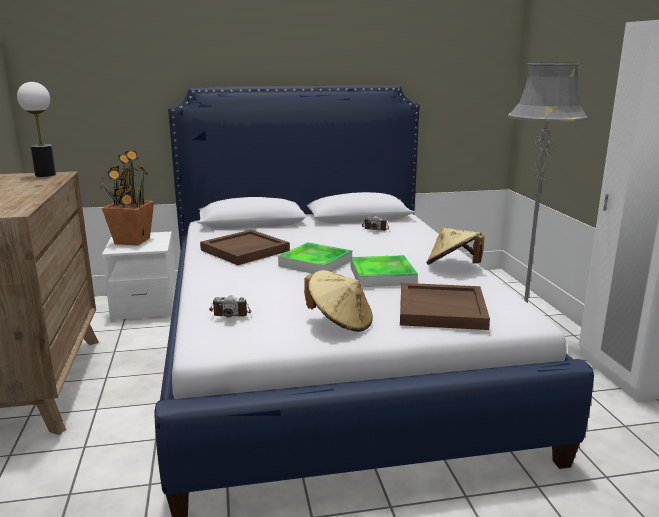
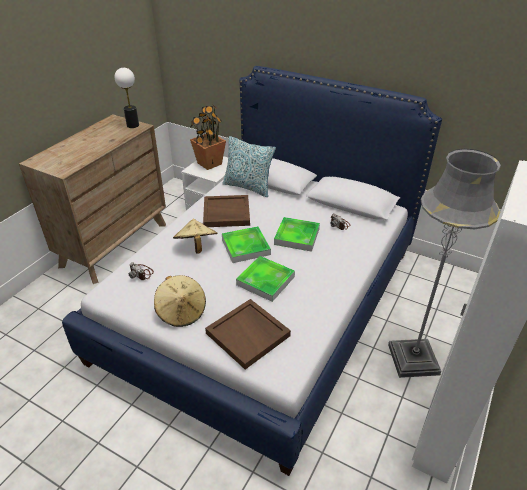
camera: 40 degrees right, 20 degrees up
beige hat [427,228,484,265] -> beige hat moved to [173,219,218,253]
none -> pillow [222,136,276,197]
none -> tray [274,217,320,252]

